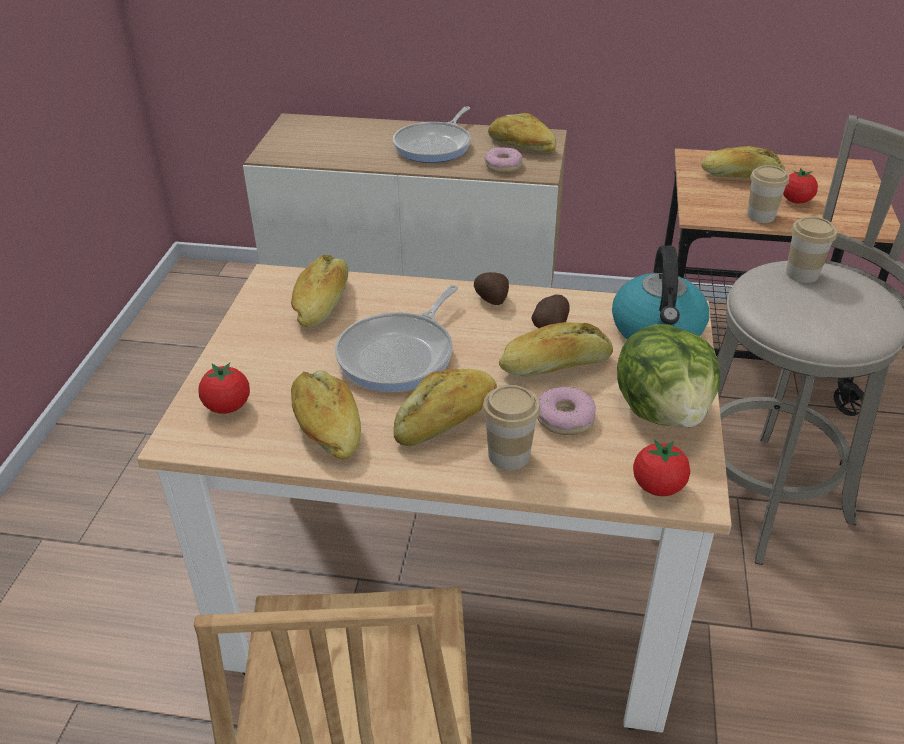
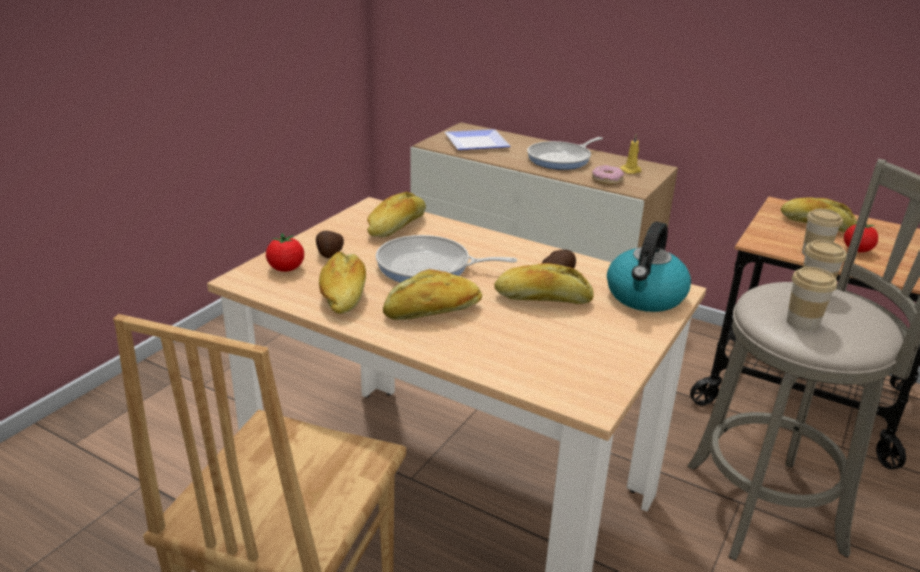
camera: 20 degrees right, 10 degrees down
frying pan [335,285,458,392] -> frying pan turned 45 degrees clockwise [376,235,517,283]
potato [474,272,509,305] -> potato moved to [316,231,344,258]
cup [482,385,540,470] -> cup moved to [787,267,837,331]
bread [488,113,556,153] -> yellow candle [620,135,641,174]
donut [538,387,596,435] -> none
lettuce [617,324,720,428] -> none
tomato [633,439,690,496] -> none
none -> plate [445,129,510,150]

